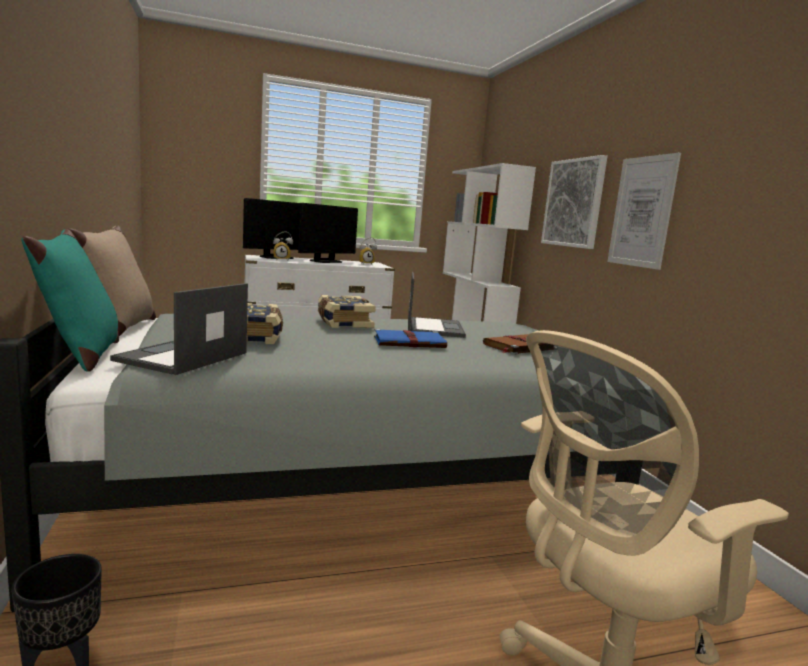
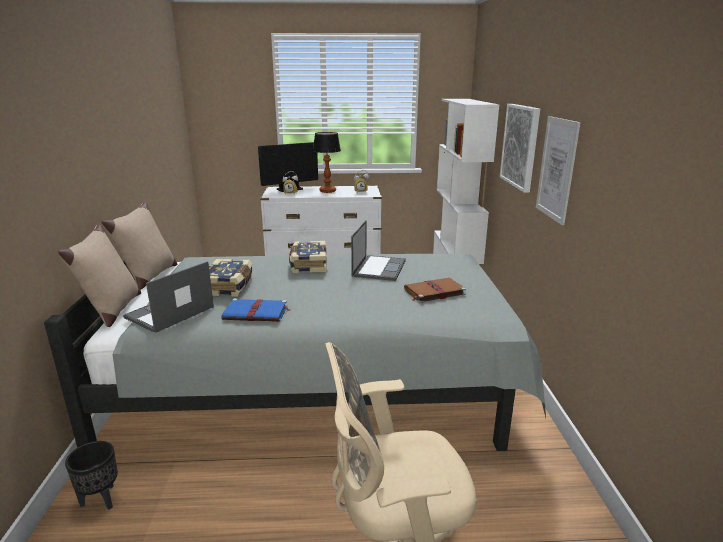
camera: 15 degrees right, 10 degrees up
turquoise pillow [21,229,119,372] -> beige pillow [57,224,141,327]
monitor [298,203,358,263] -> table lamp [313,132,341,193]
blue book [374,329,447,348] -> blue book moved to [221,298,291,322]

